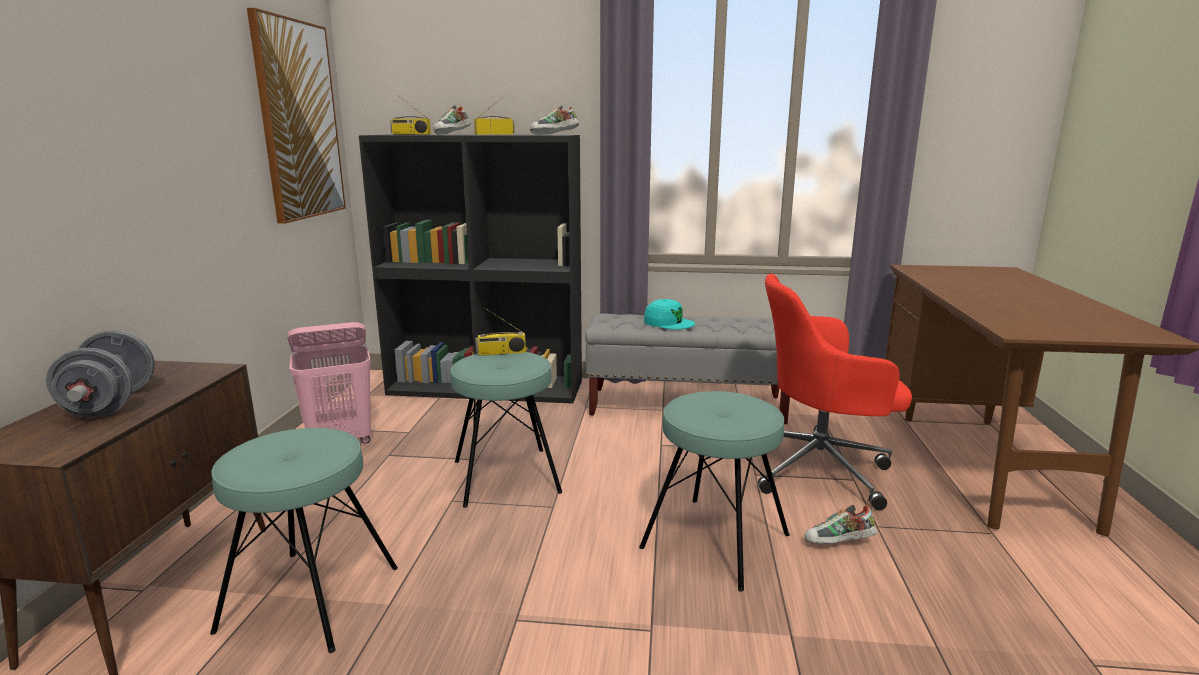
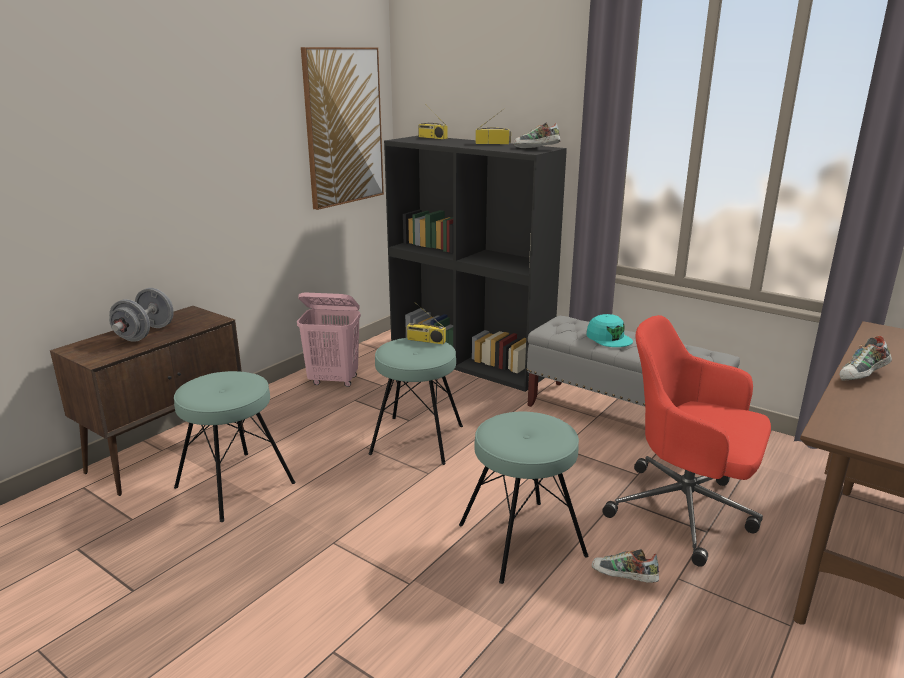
camera: 30 degrees right, 5 degrees up
shoe [433,105,472,135] -> shoe moved to [839,336,892,381]

